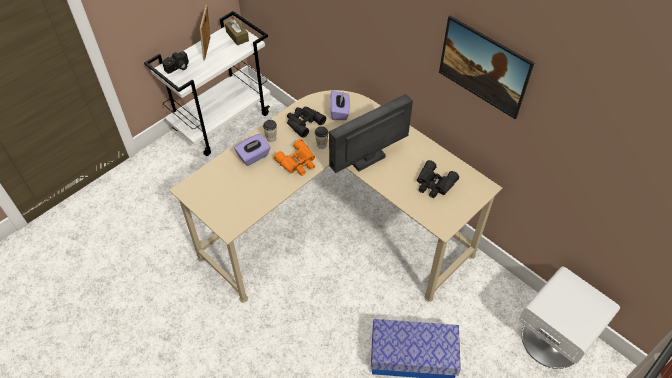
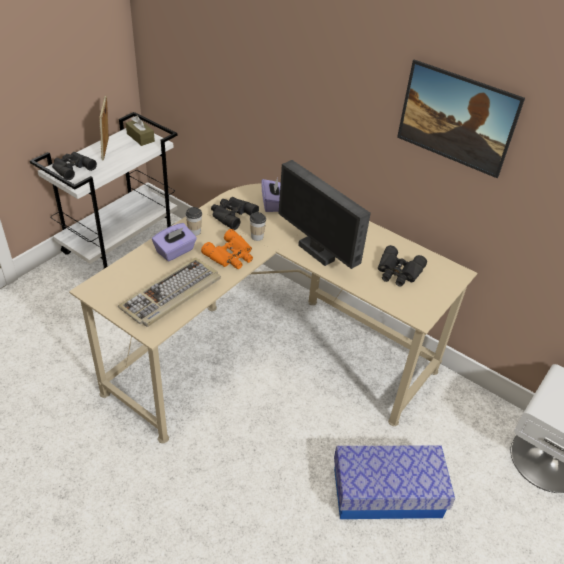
camera: 10 degrees left, 10 degrees down
camera [162,51,189,74] -> black binoculars [52,152,97,180]
monitor [329,94,413,173] -> monitor turned 90 degrees counterclockwise [278,160,371,269]
none -> keyboard [118,258,221,327]

